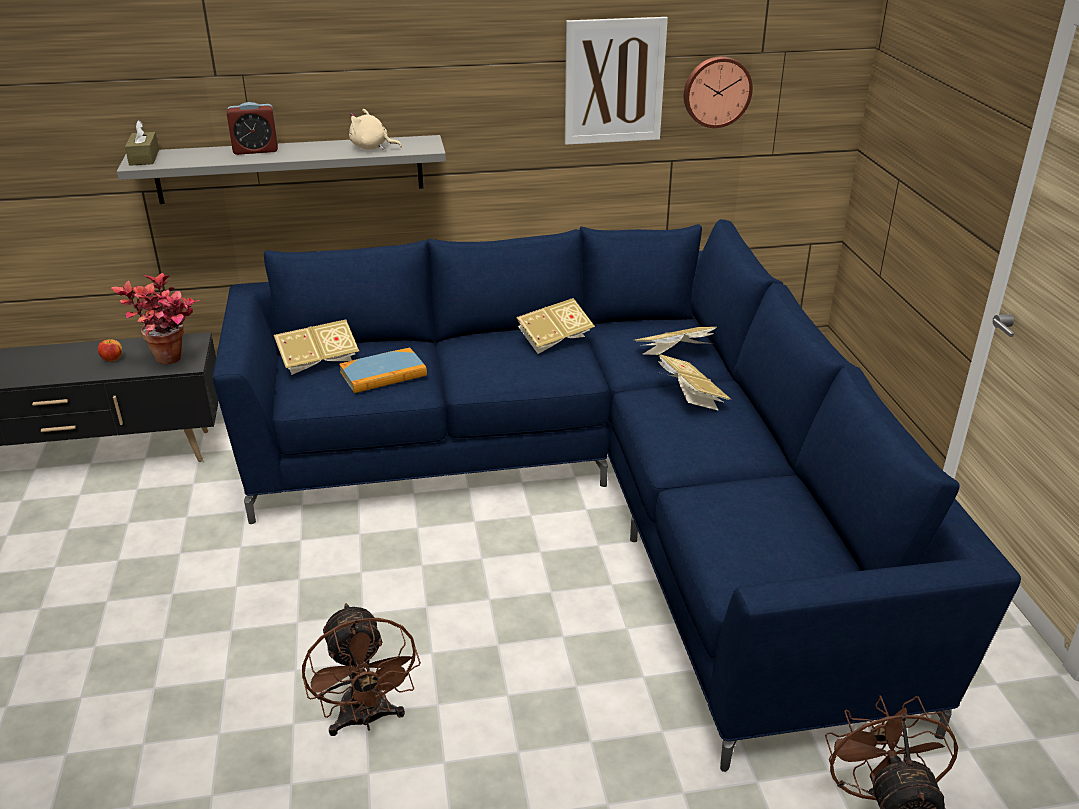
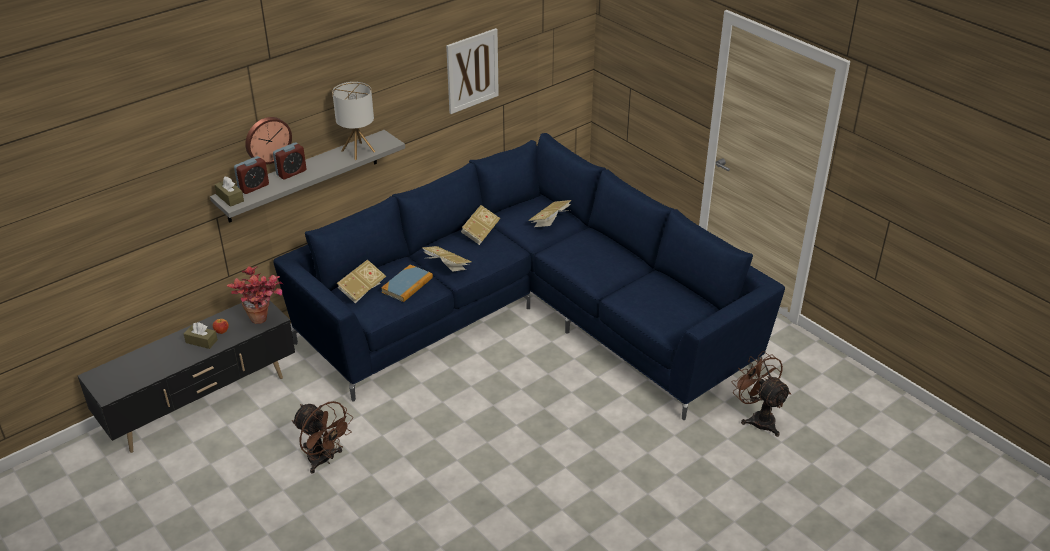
camera: 30 degrees left, 5 degrees up
brown fan [302,603,421,736] -> brown fan moved to [292,401,353,474]
beige plush toy [349,109,402,150] -> table lamp [332,82,376,160]
book [658,354,731,411] -> book moved to [422,246,471,272]
wall clock [684,56,753,128] -> wall clock moved to [245,117,292,164]
none -> brown tissue box [184,322,218,349]
none -> alarm clock [234,156,269,194]

